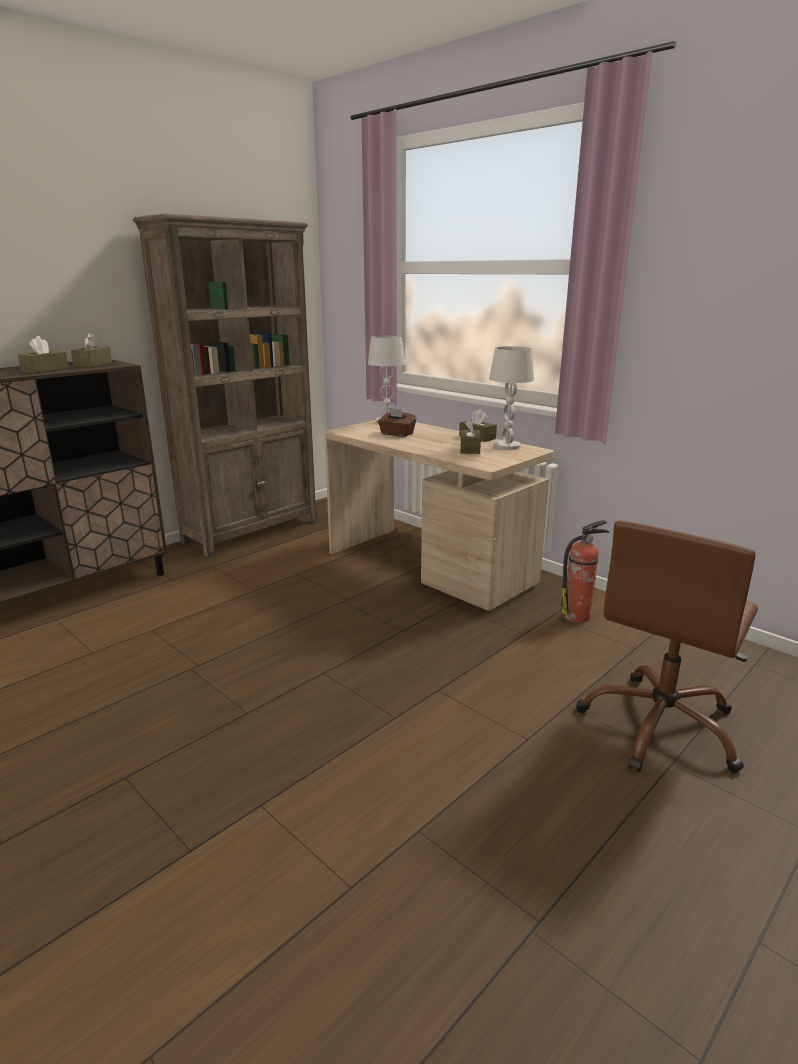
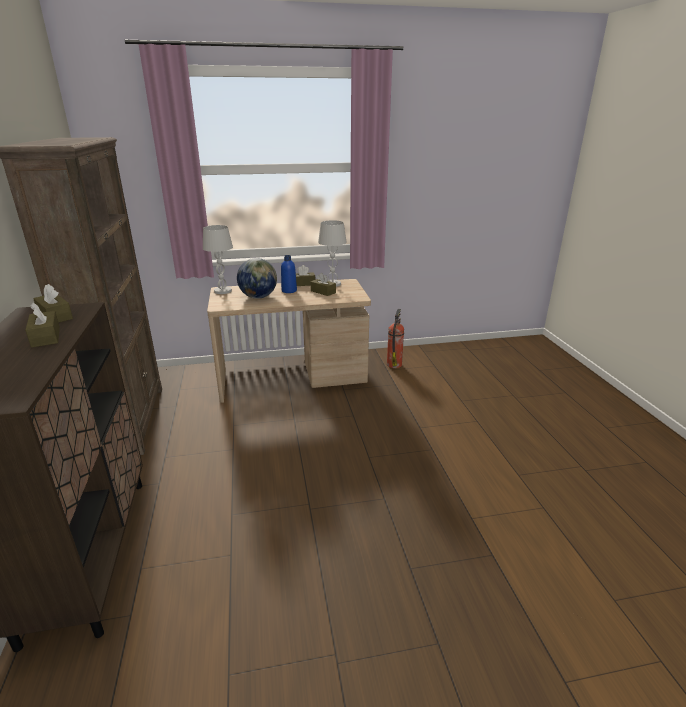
camera: 55 degrees left, 5 degrees up
brown tissue box [378,408,417,437] -> globe [237,258,277,299]
brown office chair [576,521,758,773] -> none
none -> blue bottle [281,255,297,293]

